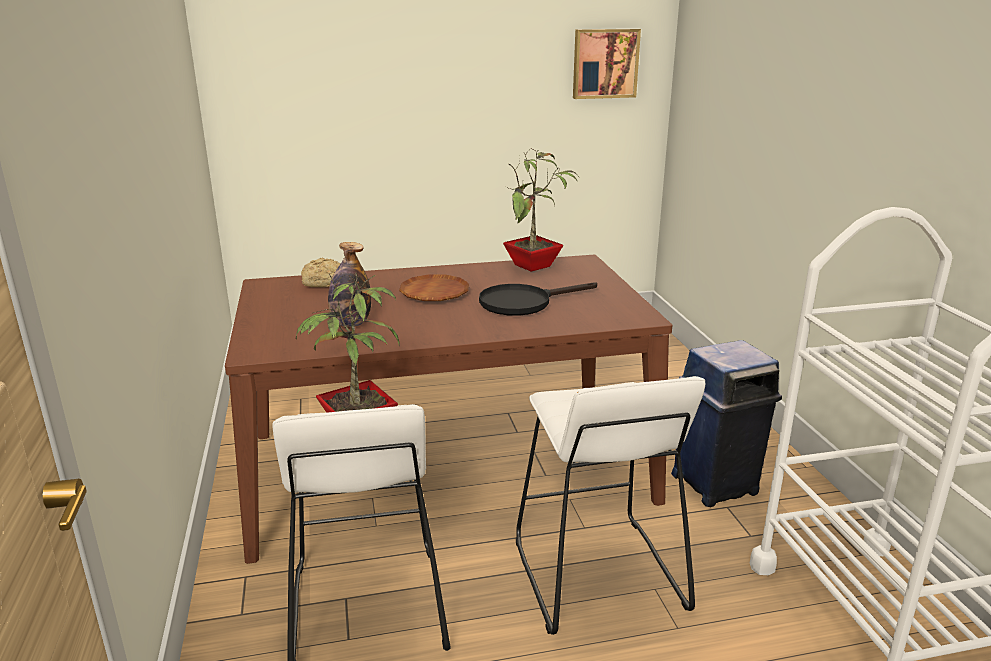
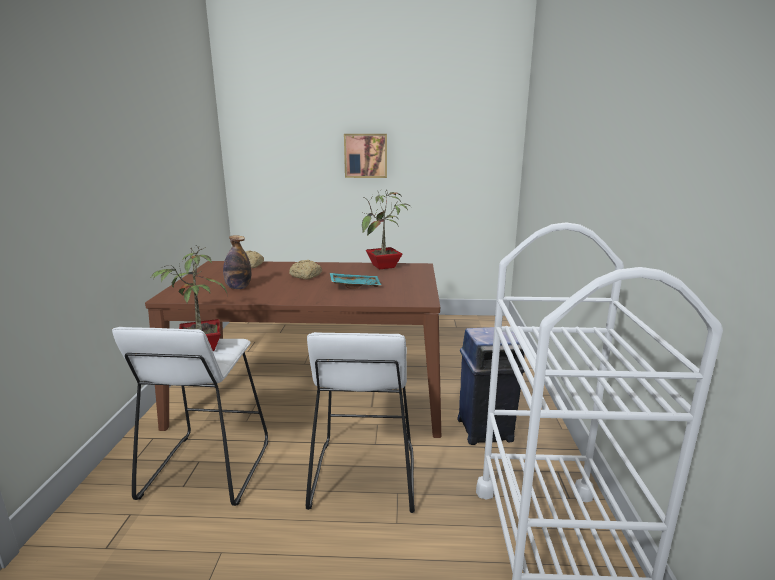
camera: 15 degrees right, 5 degrees down
brown plate [399,274,469,301] -> bread [289,260,322,280]
black frying pan [479,282,597,316] -> turquoise tray [330,273,382,289]
picture [573,29,641,99] -> picture moved to [344,134,387,178]

